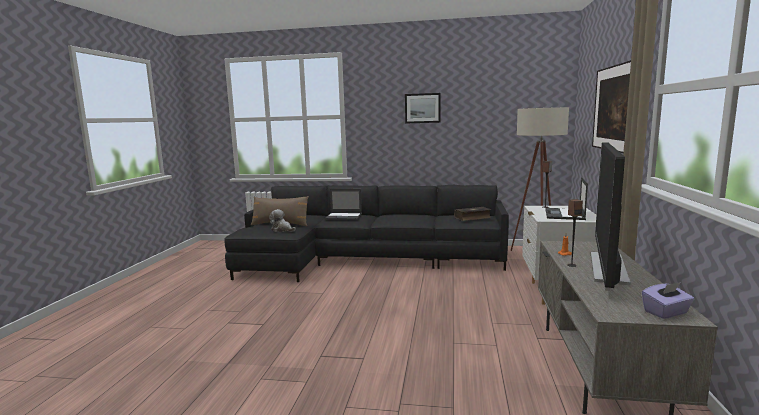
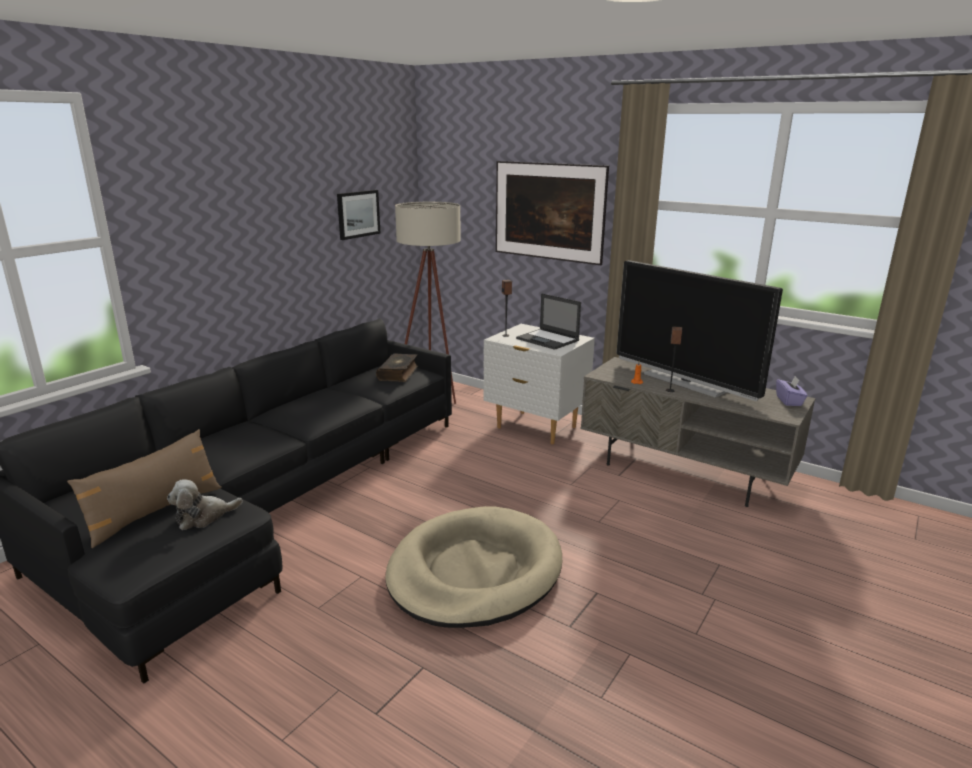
camera: 65 degrees left, 10 degrees up
laptop [324,189,362,220] -> none
picture [405,93,440,124] -> picture moved to [337,190,381,240]
none -> beige dog bed [385,506,562,628]

